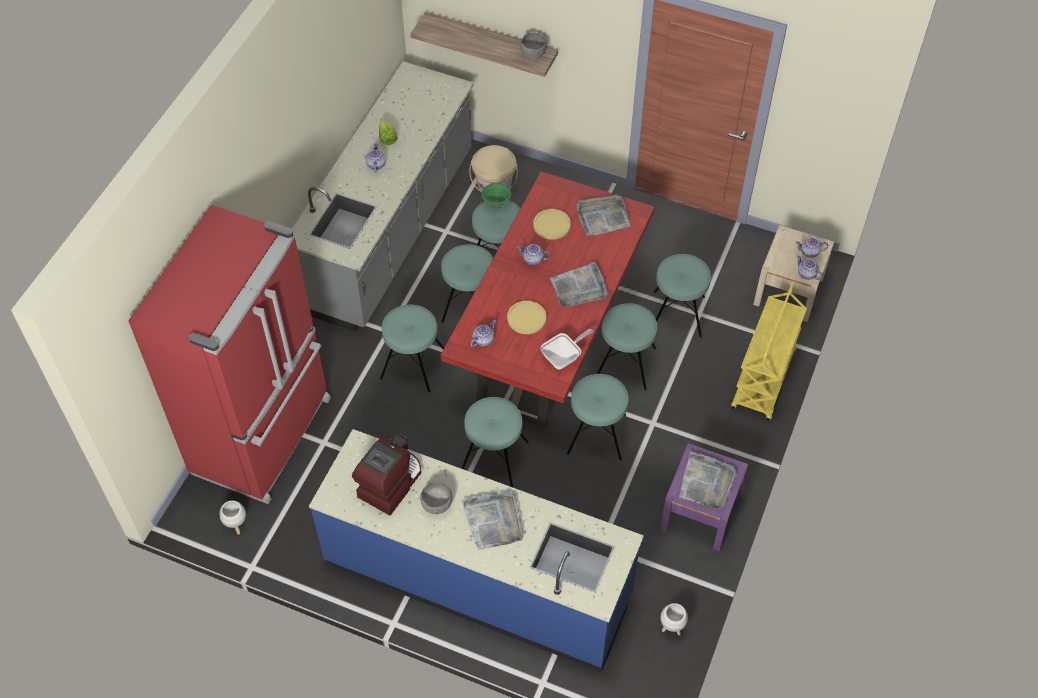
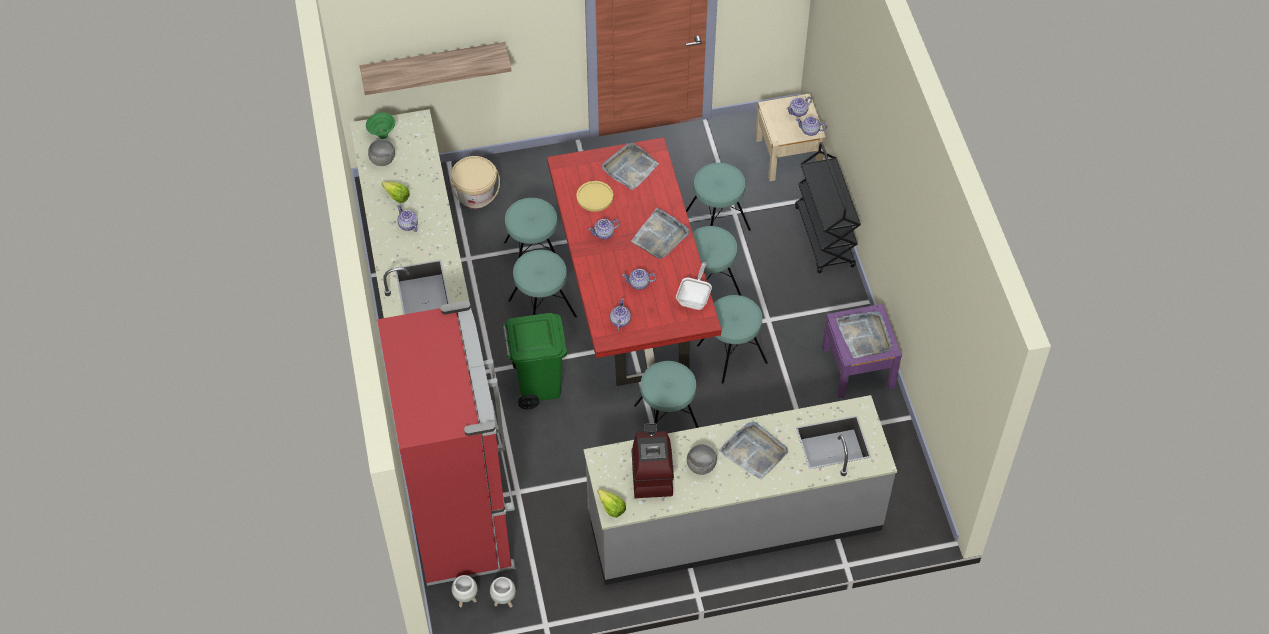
camera: 35 degrees left, 0 degrees up
blue counter [309,429,644,672] -> grey counter [584,395,897,585]
turquoise stool [380,304,444,392] -> green trash can [503,313,567,409]
green bowl [481,183,511,209] -> green bowl moved to [366,113,395,139]
yellow plate [507,301,546,334] -> teapot [622,269,657,290]
grey bowl [520,32,547,59] -> grey bowl moved to [368,139,395,166]
white planter [661,603,688,635] -> white planter moved to [452,575,478,607]
yellow cart [731,284,807,421] -> black cart [795,142,861,273]
none -> lettuce [598,489,626,518]

